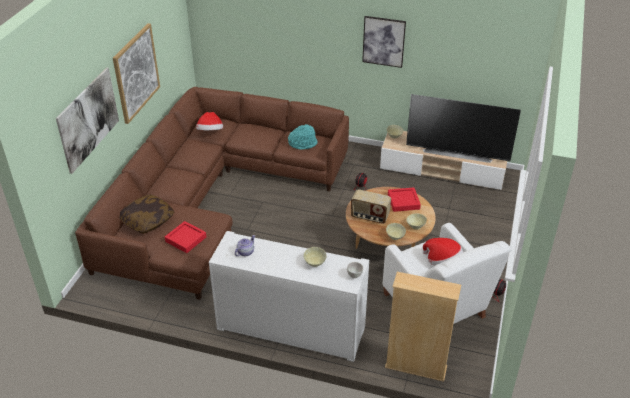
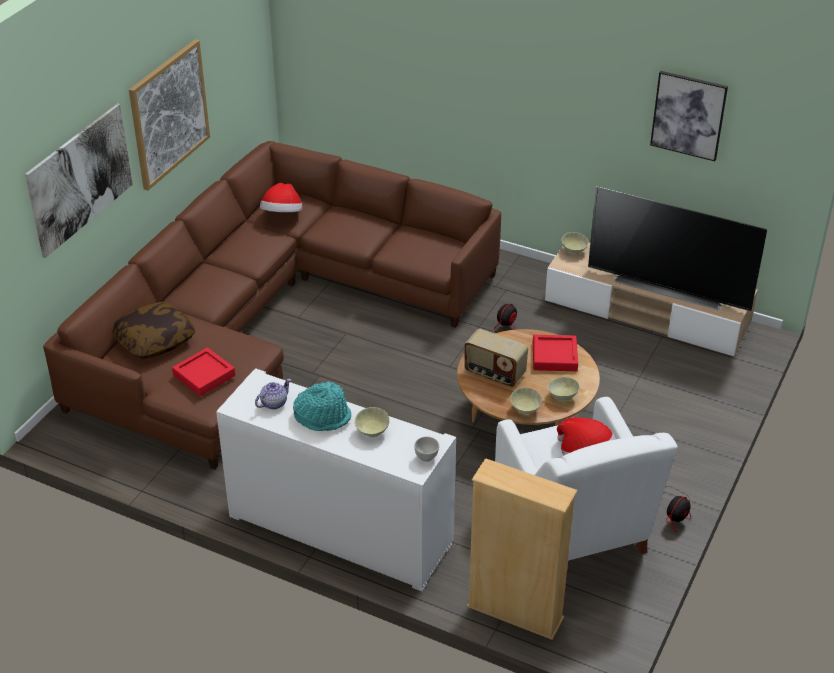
camera: 10 degrees right, 0 degrees up
turquoise hat [288,124,318,150] -> turquoise hat moved to [293,381,351,431]
picture [362,16,406,68] -> picture moved to [650,71,728,161]

